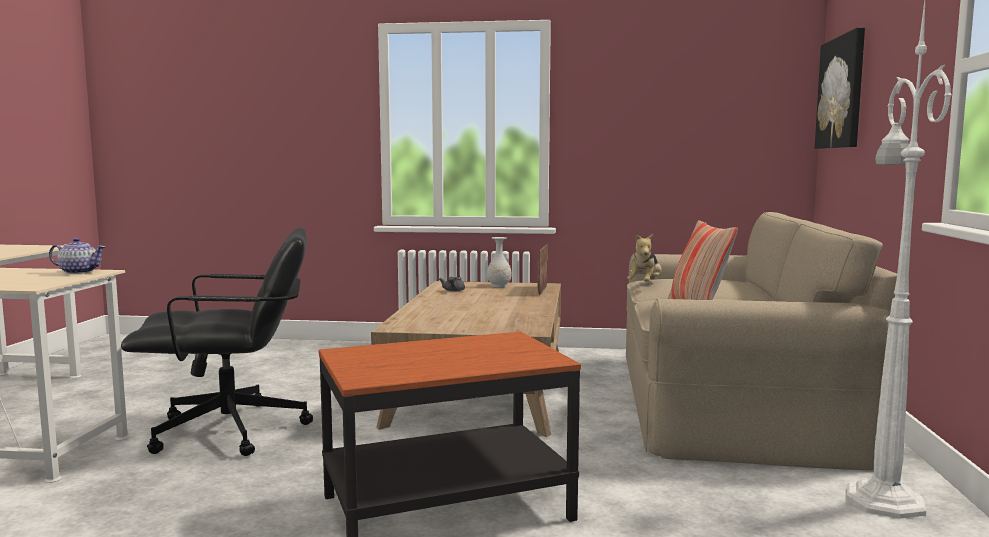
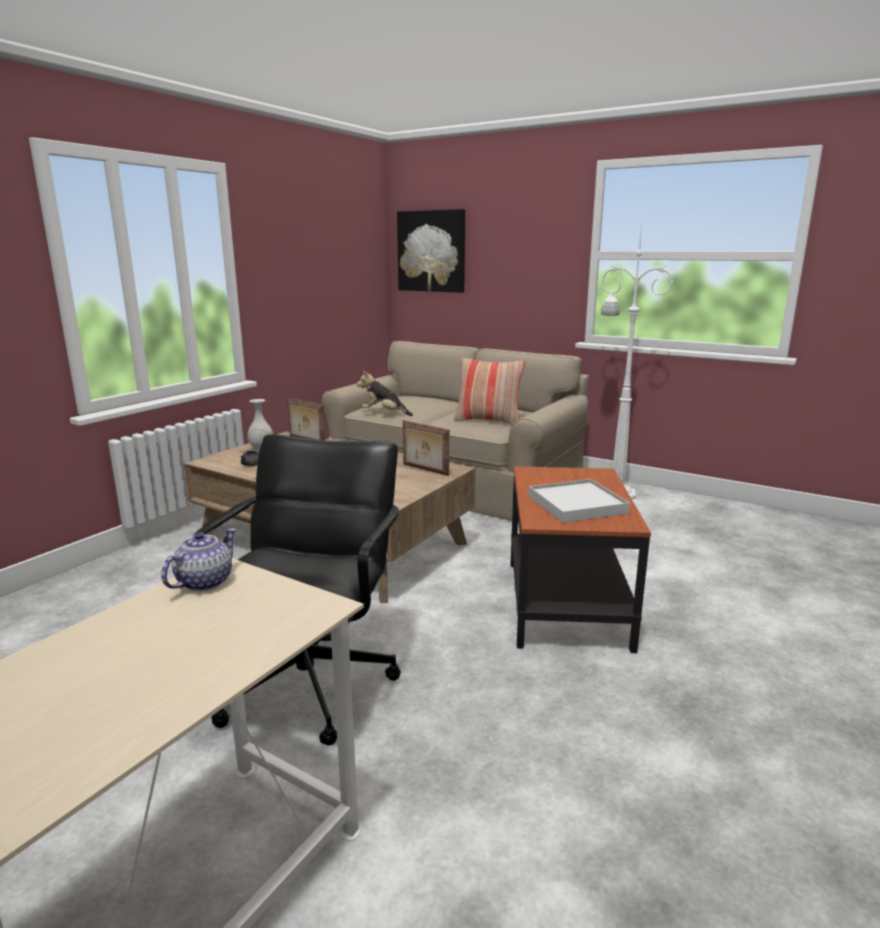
camera: 65 degrees left, 10 degrees up
plush toy [627,234,662,282] -> plush toy turned 150 degrees clockwise [357,371,413,416]
none -> picture frame [403,420,449,476]
none -> white tray [529,479,630,523]

